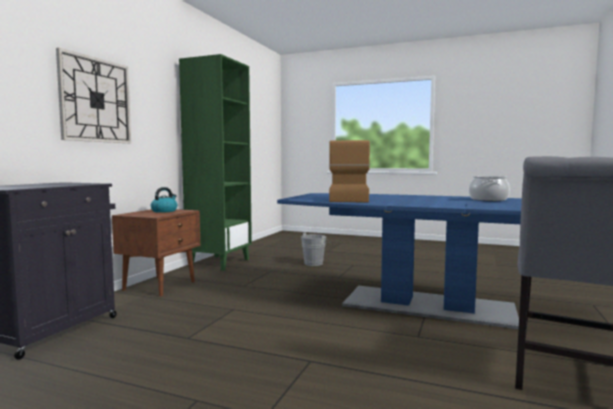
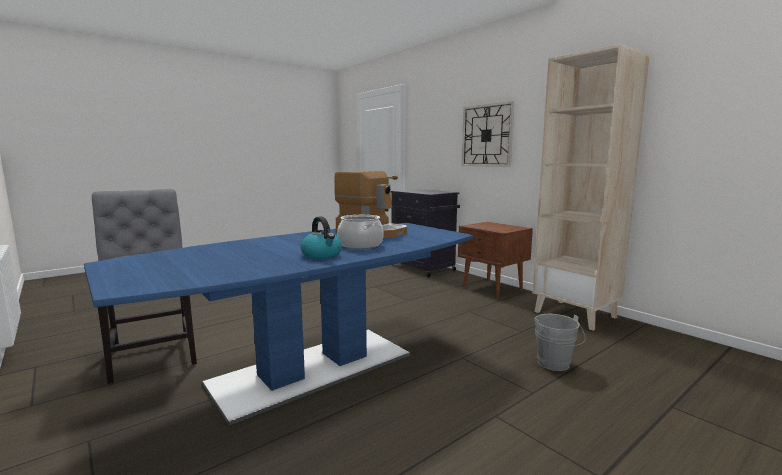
camera: 120 degrees right, 5 degrees up
kettle [151,187,177,213] -> kettle moved to [301,217,342,259]
green bookcase [179,54,252,271] -> beige bookcase [533,44,650,331]
cooking pot [469,176,510,201] -> cooking pot moved to [337,215,384,249]

